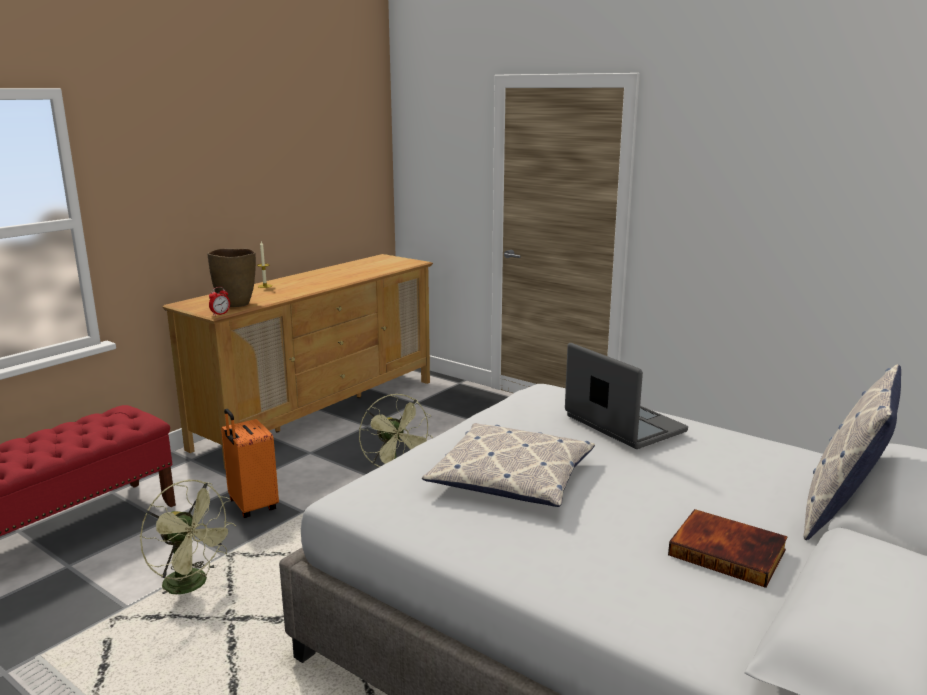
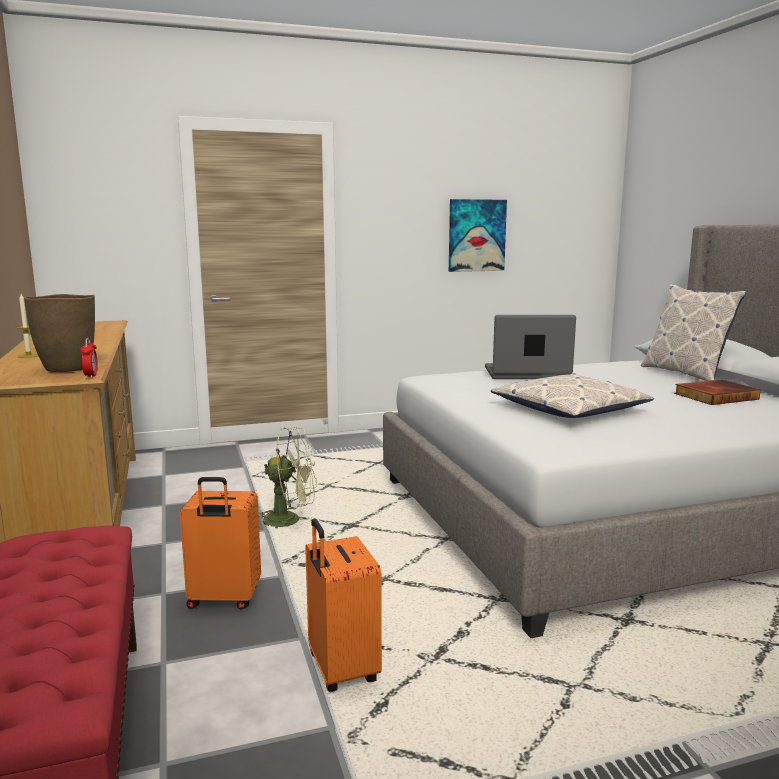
camera: 55 degrees left, 5 degrees down
green fan [140,480,236,594] -> orange suitcase [305,518,382,692]
none -> picture [449,199,507,272]

